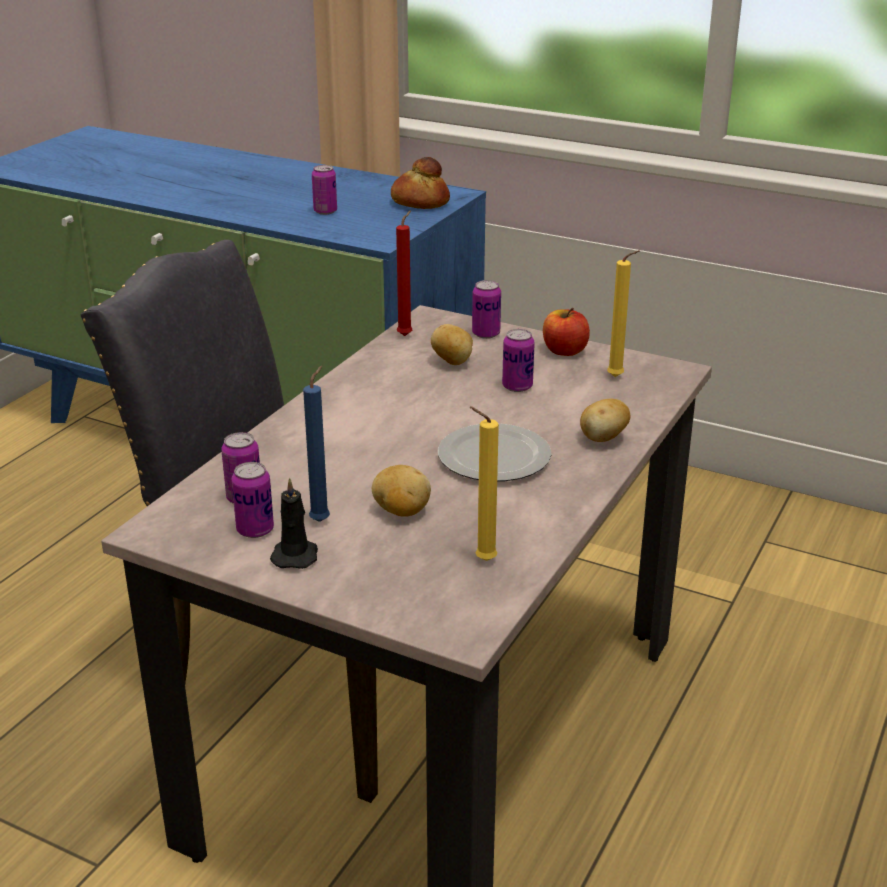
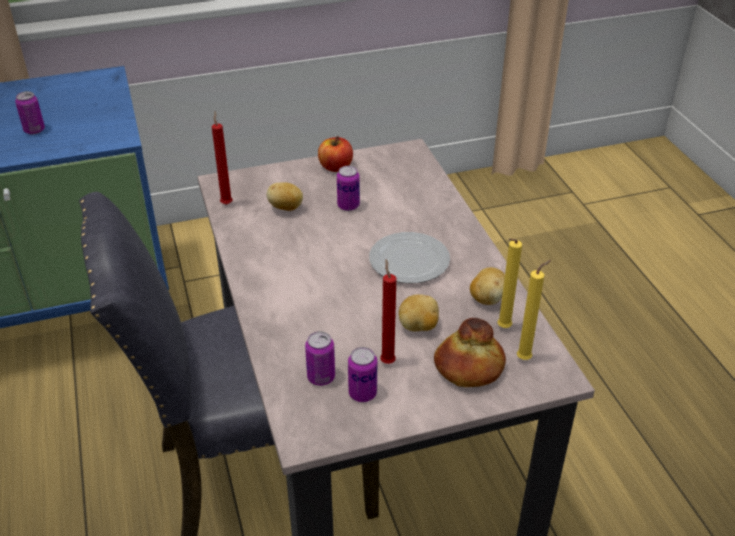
camera: 45 degrees left, 10 degrees up
black candle [270,478,318,569] -> none
blue candle [303,366,330,522] -> red candle [380,259,396,364]
bread [391,157,450,209] -> bread moved to [434,318,506,387]
can [472,280,501,339] -> none
potato [580,399,630,442] -> potato moved to [470,267,505,305]
yellow candle [607,250,640,377] -> yellow candle moved to [517,260,551,360]

